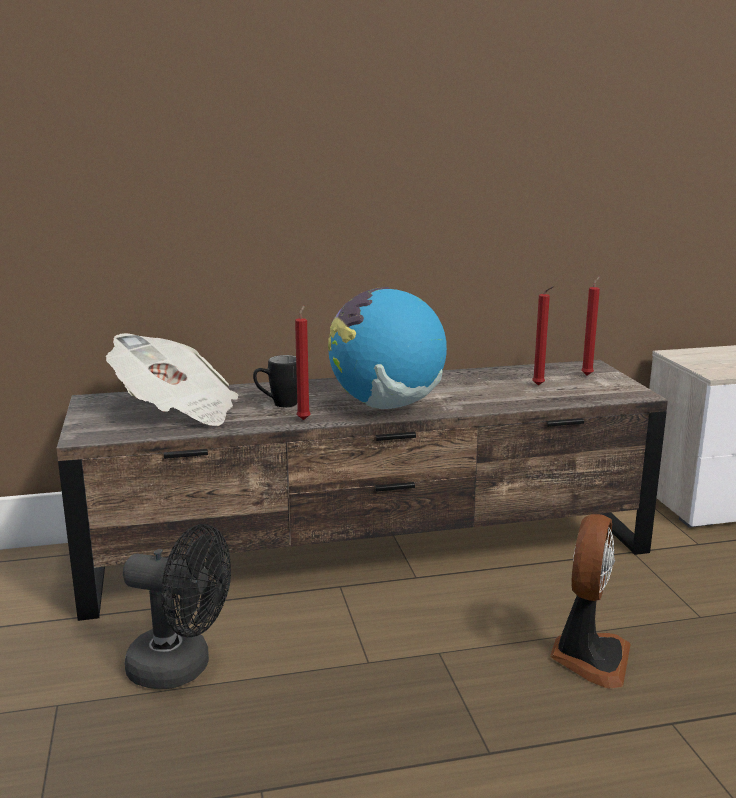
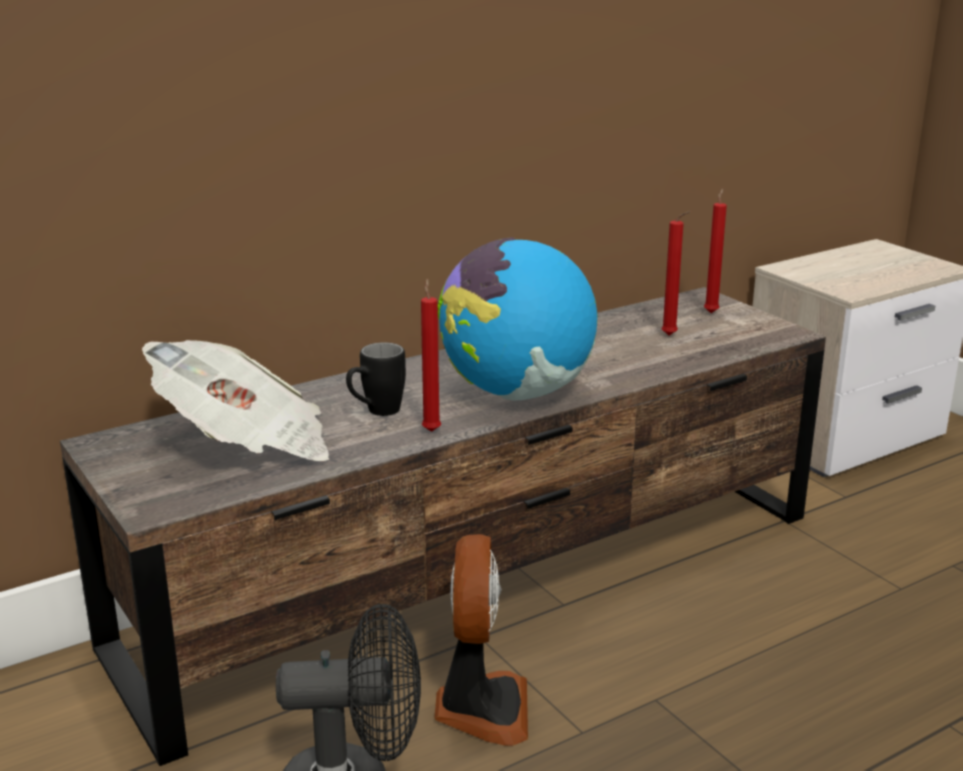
camera: 20 degrees left, 5 degrees up
fan [550,514,631,689] -> fan moved to [434,534,528,746]

